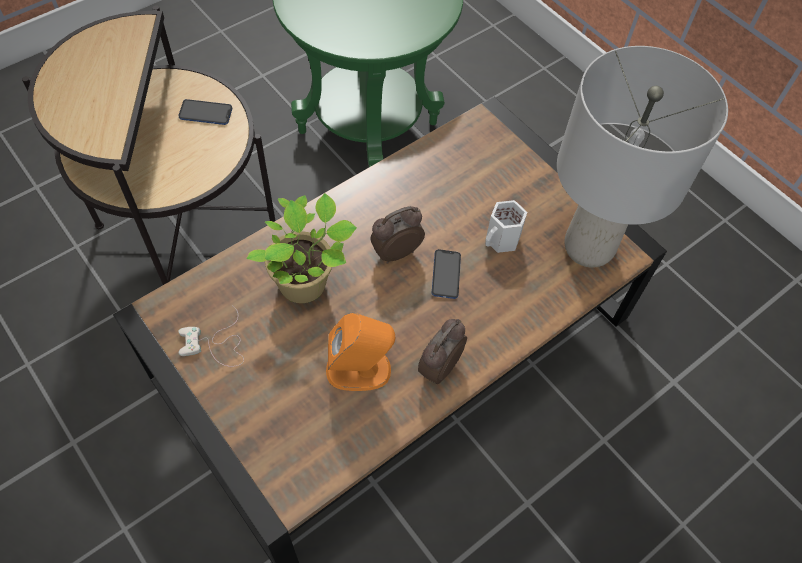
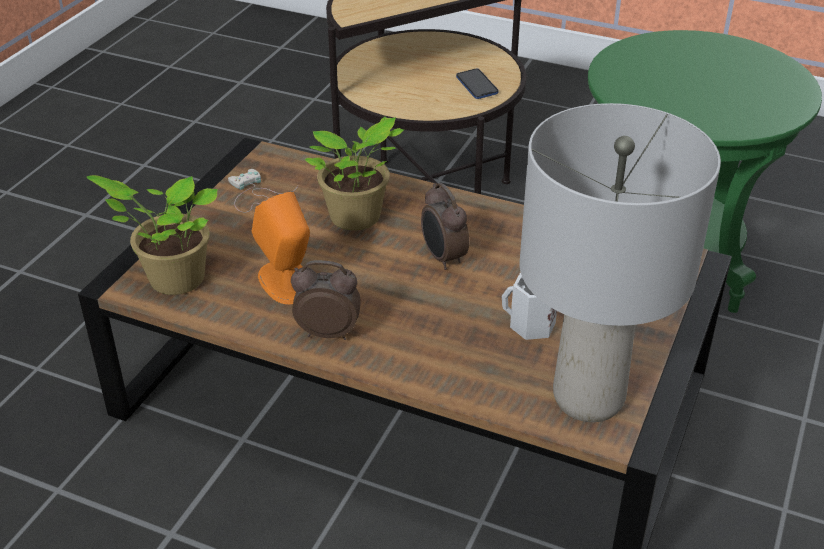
camera: 65 degrees right, 20 degrees down
alarm clock [371,206,425,264] -> alarm clock turned 150 degrees counterclockwise [421,183,469,270]
phone [432,249,461,299] -> none
none -> potted plant [87,175,218,295]

